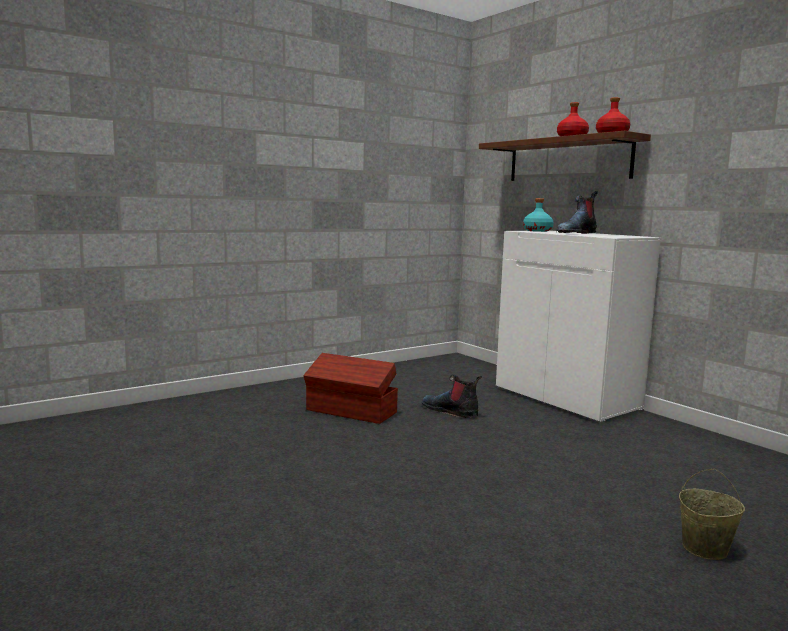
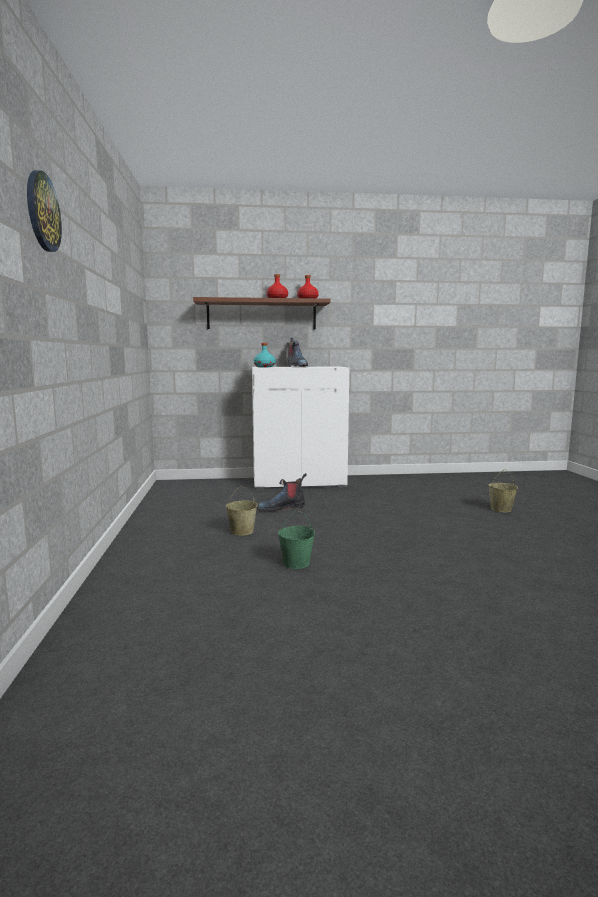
camera: 60 degrees left, 0 degrees up
brown storage box [303,353,398,424] -> beige bucket [226,486,258,536]
none -> wall clock [27,170,62,252]
none -> green bucket [278,510,315,569]

